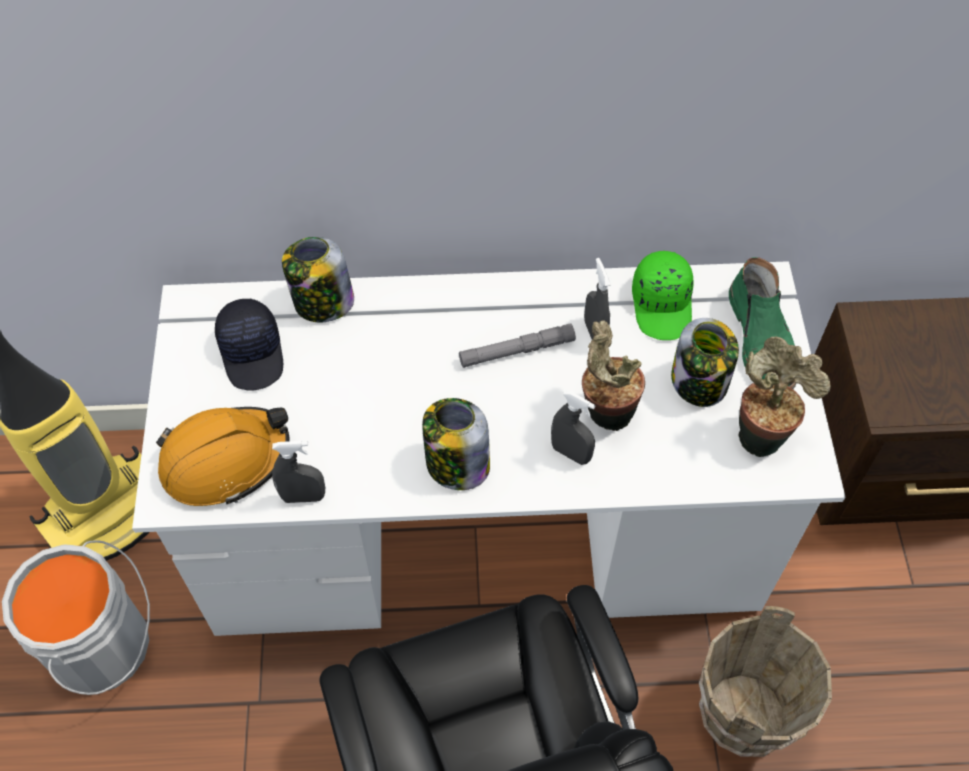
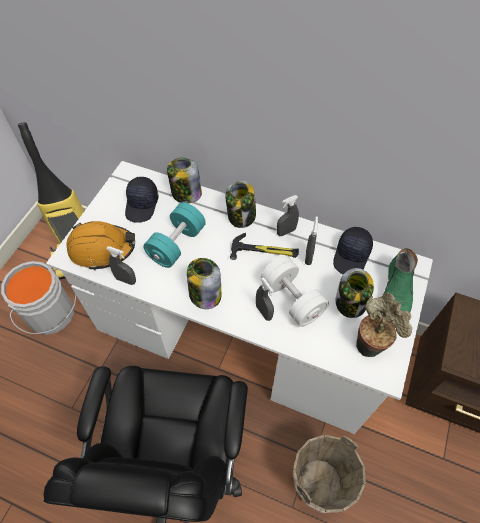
camera: 25 degrees right, 0 degrees up
grey flashlight [459,323,576,368] -> hammer [230,233,299,260]
potted plant [582,320,645,431] -> white dumbbell [261,256,329,327]
green cap [632,251,693,340] -> black cap [333,227,373,274]
none -> turquoise dumbbell [143,202,206,268]
none -> jar [225,181,256,228]
none -> grey spray bottle [277,195,299,236]

